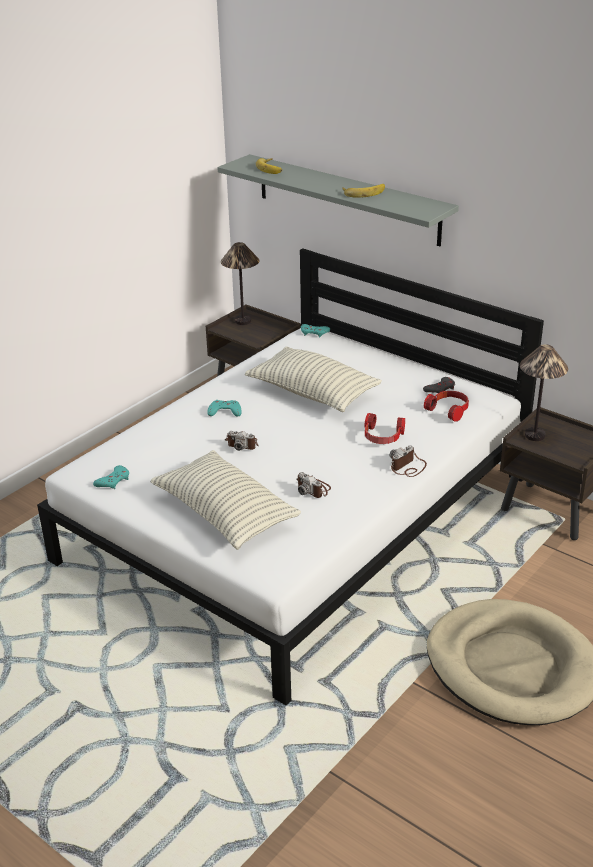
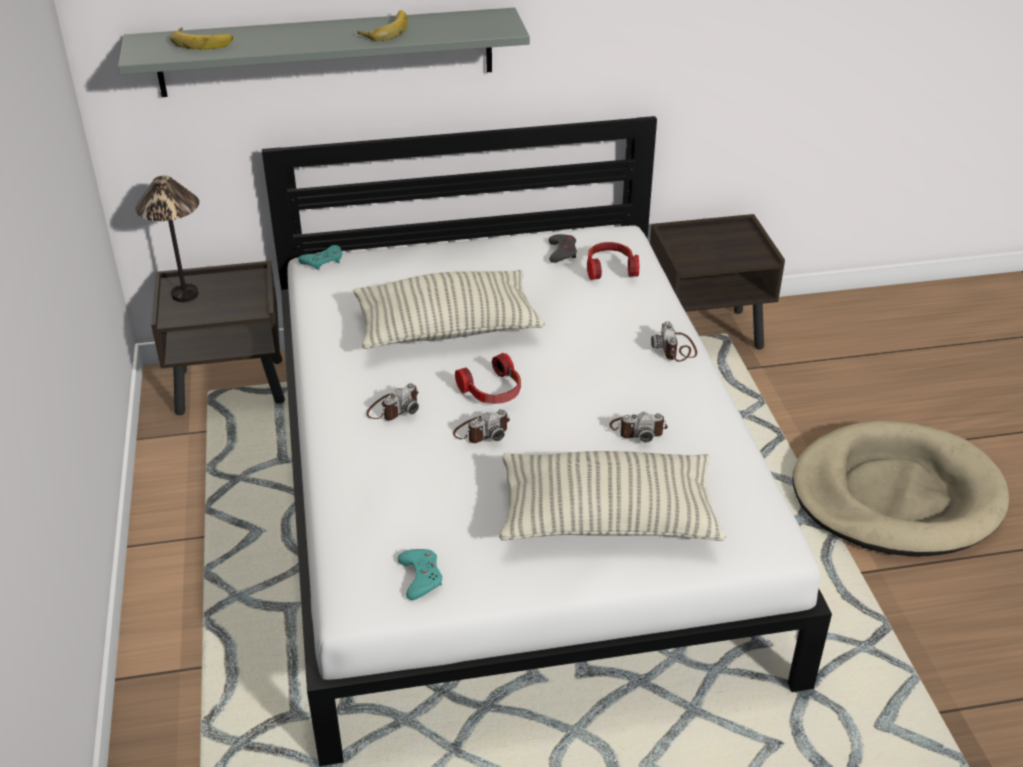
camera: 50 degrees left, 5 degrees up
turquoise game controller [207,400,242,416] -> camera [366,383,419,420]
headphones [364,413,405,444] -> headphones moved to [455,353,521,404]
table lamp [520,344,568,441] -> none

